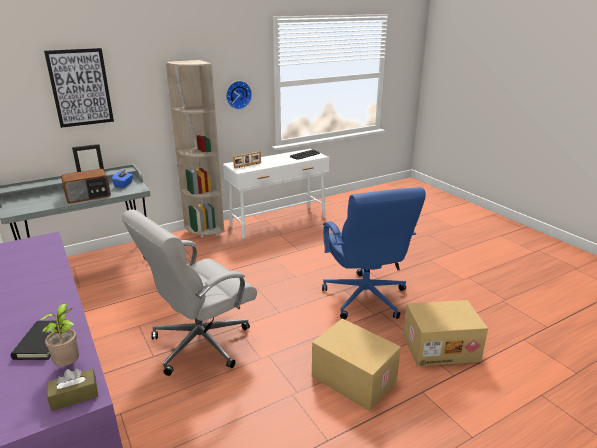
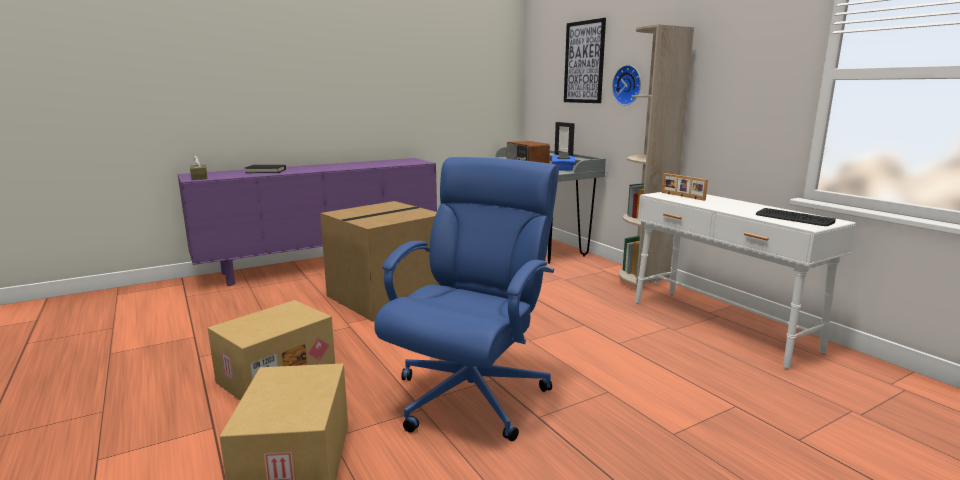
camera: 90 degrees right, 10 degrees down
potted plant [40,303,79,366] -> none
grey office chair [122,210,257,376] -> cardboard box [320,201,440,322]
wall clock [226,81,252,110] -> wall clock moved to [612,65,641,105]
blue office chair [322,187,426,319] -> blue office chair turned 135 degrees clockwise [374,157,559,441]

